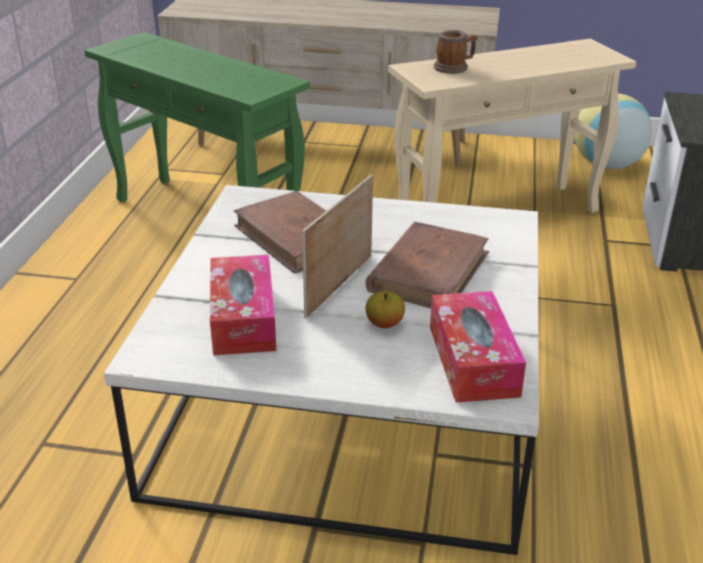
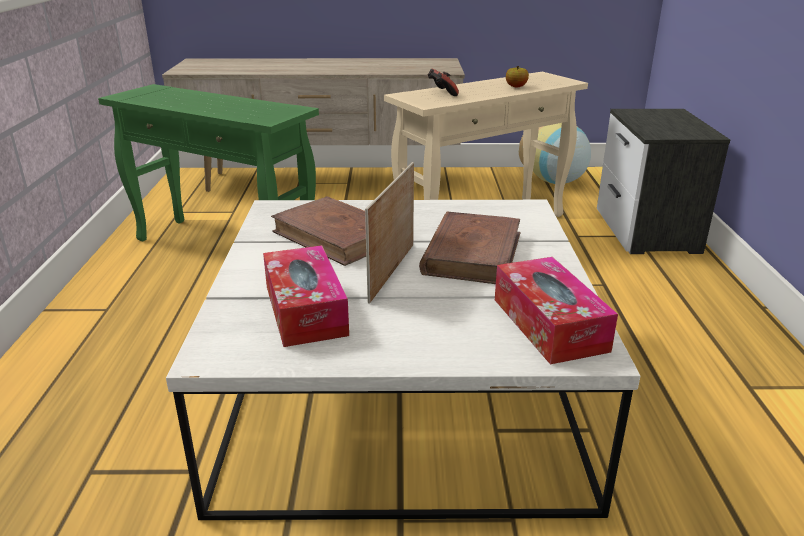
camera: 10 degrees left, 5 degrees down
apple [366,291,405,328] -> apple moved to [506,66,529,87]
mug [434,30,478,74] -> game controller [427,69,459,96]

